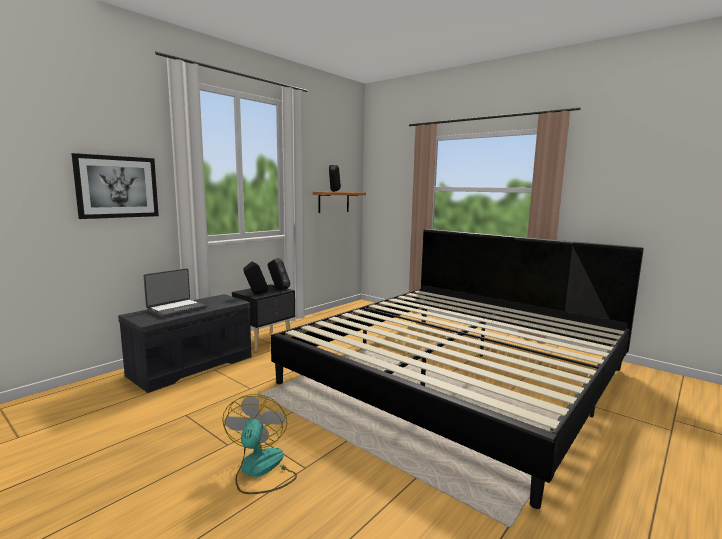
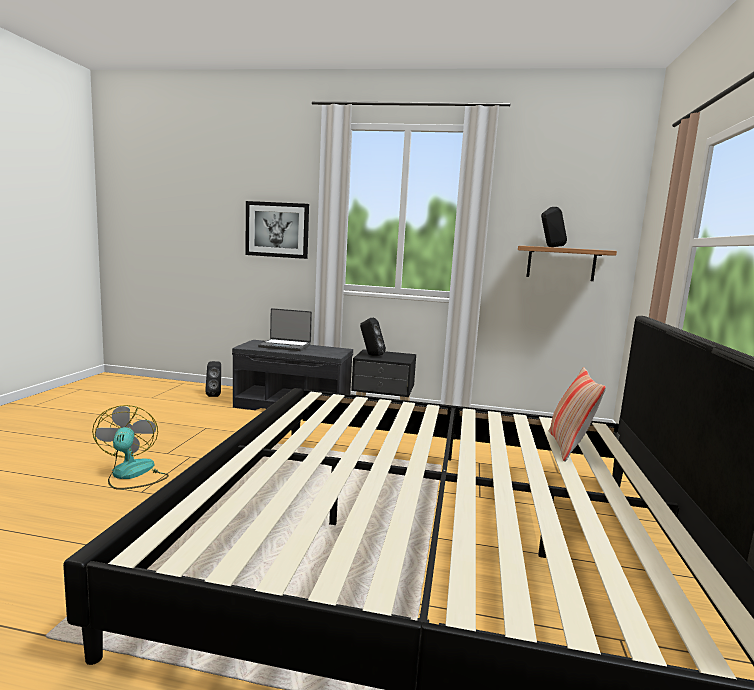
camera: 60 degrees right, 0 degrees up
fan [222,394,297,494] -> fan turned 75 degrees counterclockwise [92,405,169,490]
black speaker [268,258,290,290] -> black speaker moved to [205,361,221,397]
none -> pillow [549,367,606,462]

